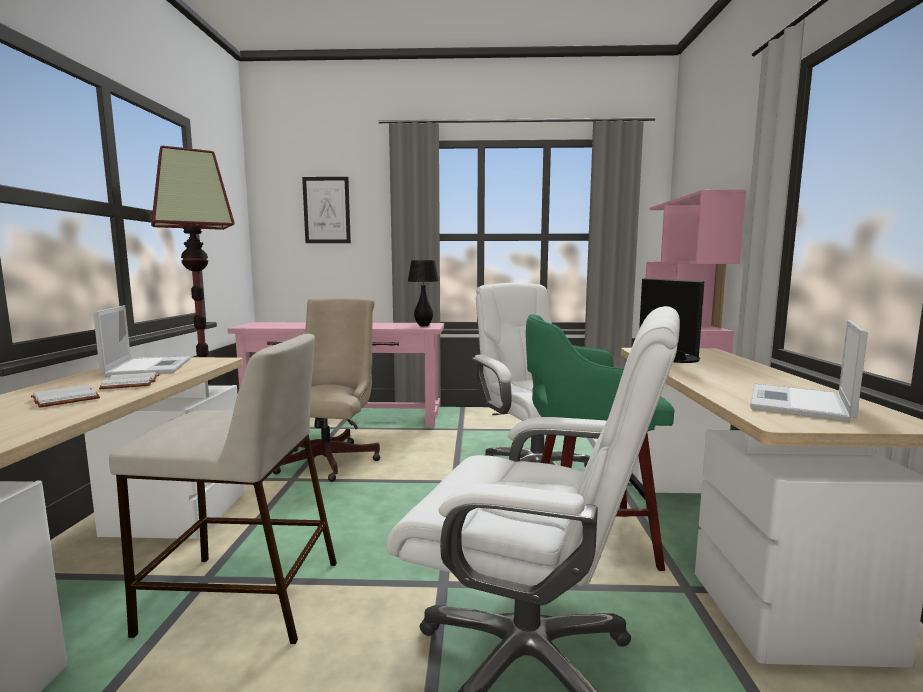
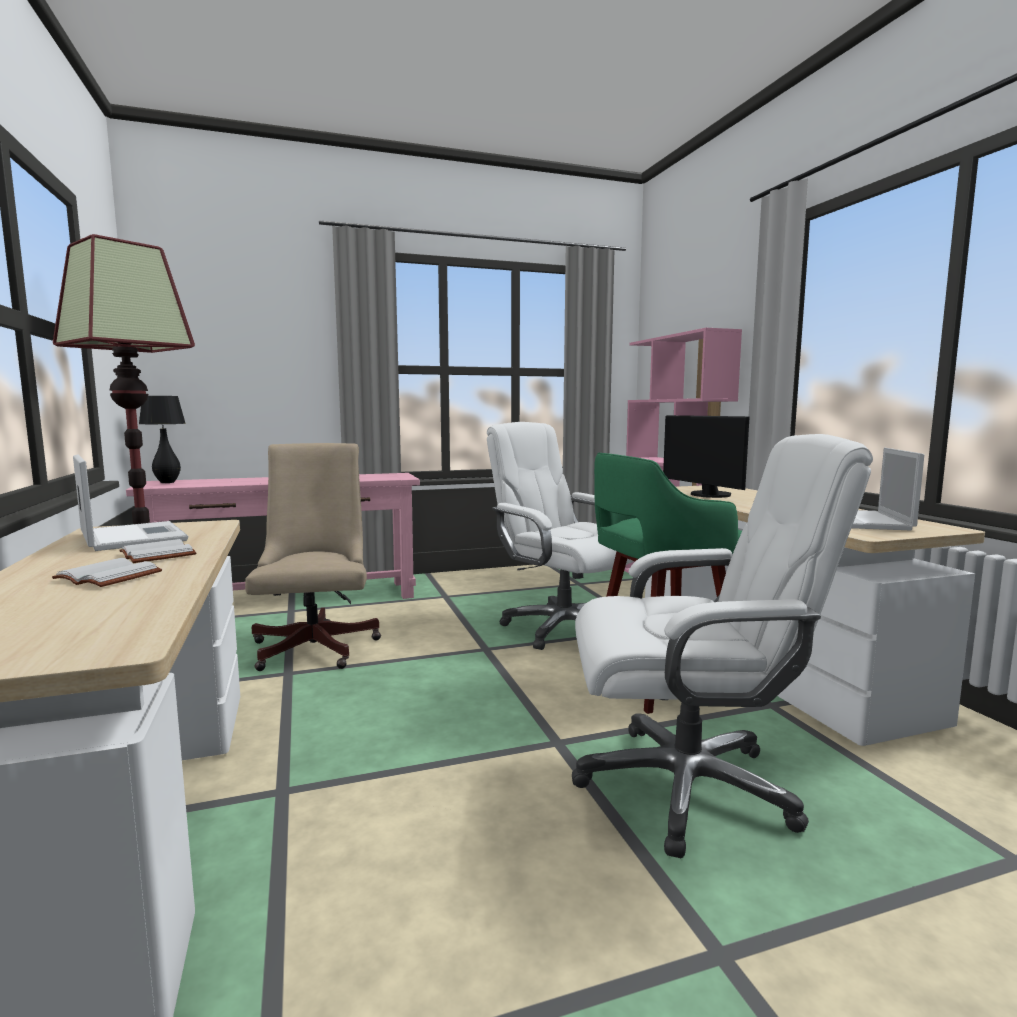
camera: 20 degrees left, 0 degrees up
beige stool [109,334,337,644] -> none
picture [302,177,351,243] -> none
black table lamp [408,260,439,326] -> black table lamp moved to [139,396,186,483]

